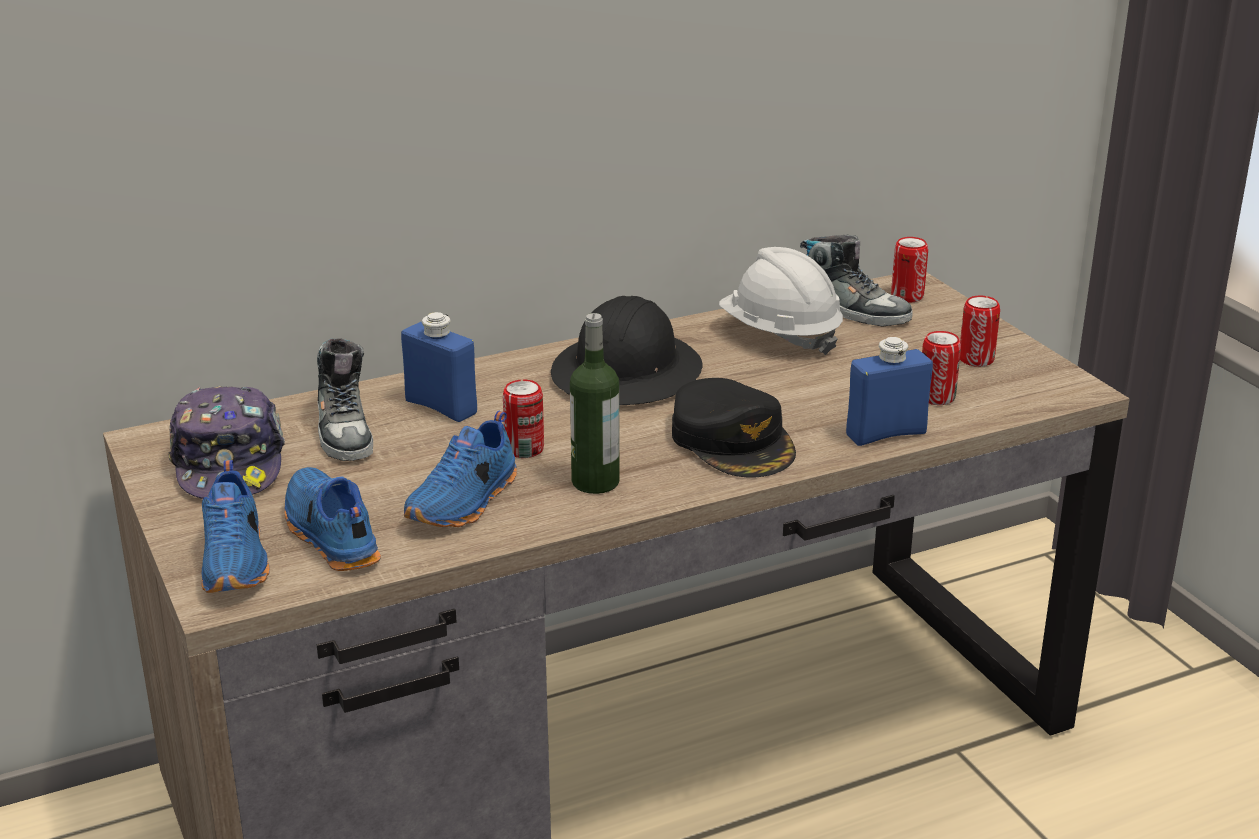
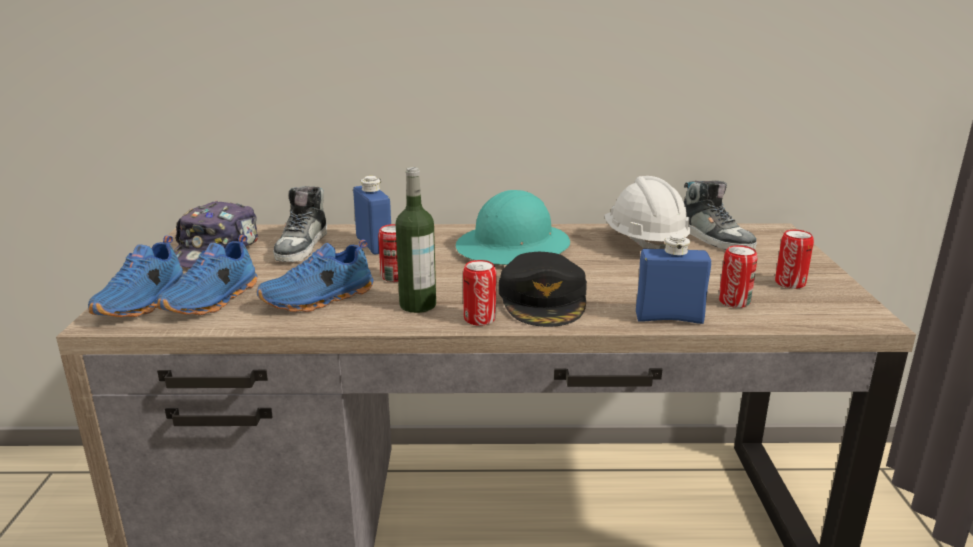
camera: 25 degrees right, 5 degrees down
blue shoe [285,467,381,571] -> blue shoe turned 150 degrees counterclockwise [157,235,258,315]
black hard hat [551,296,703,405] -> turquoise hard hat [456,190,570,265]
can [891,237,928,303] -> can moved to [463,260,496,326]

